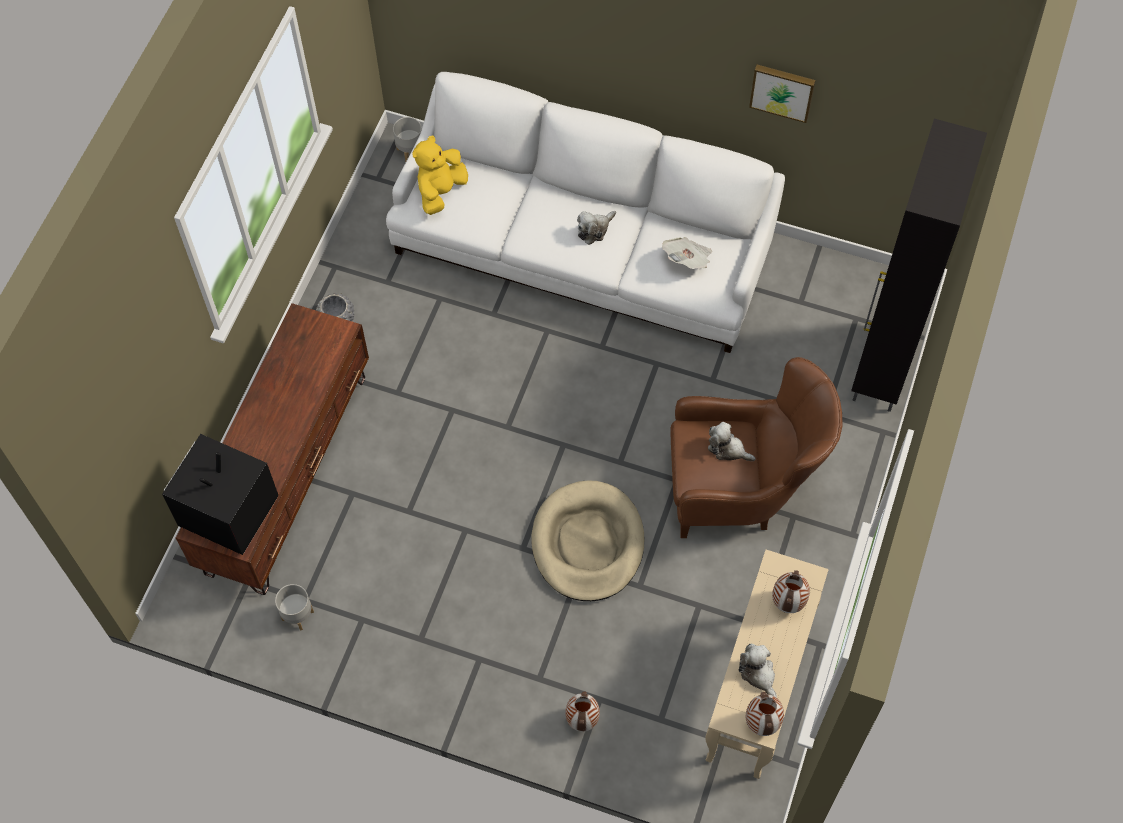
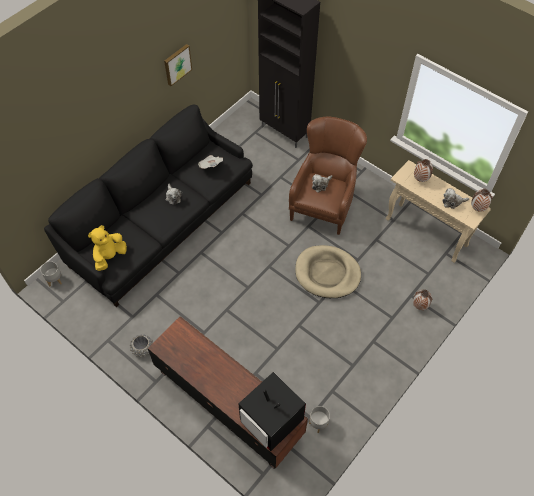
camera: 70 degrees left, 5 degrees down
white sofa [386,72,785,353] -> black sofa [44,105,253,307]
yellow plush toy [412,135,468,215] -> yellow plush toy turned 75 degrees clockwise [88,225,127,271]

